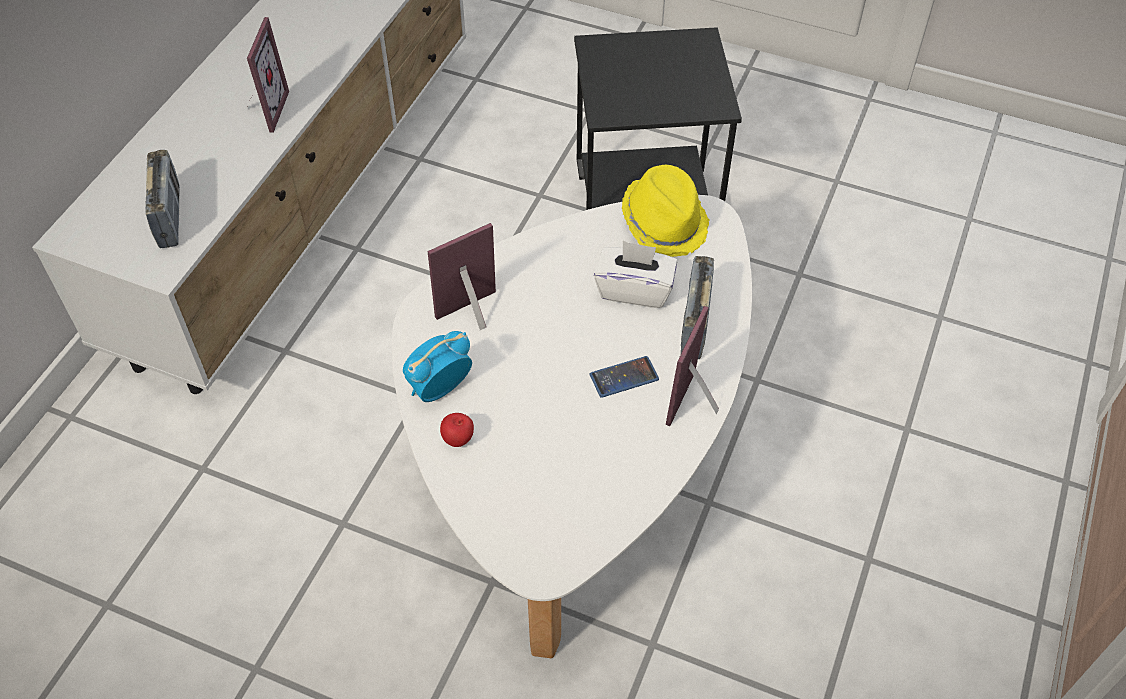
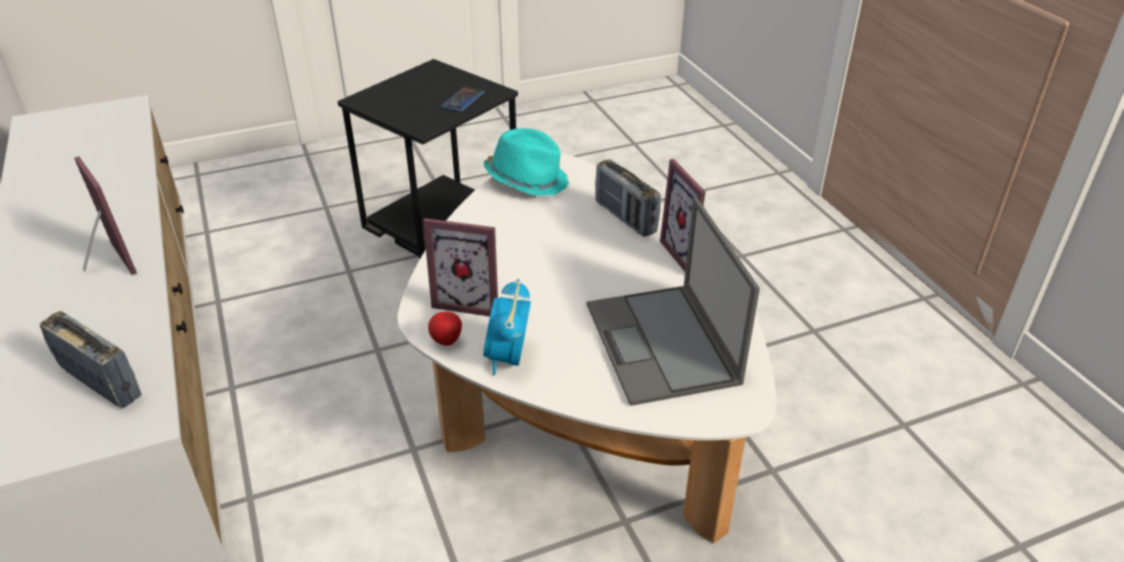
camera: 45 degrees left, 15 degrees down
picture frame [428,223,496,330] -> picture frame turned 90 degrees counterclockwise [423,218,498,317]
apple [440,413,474,447] -> apple moved to [428,312,462,346]
phone [590,356,659,398] -> phone moved to [441,87,485,112]
white tissue box [594,241,677,308] -> none
yellow hat [622,164,710,257] -> turquoise hat [484,128,569,196]
none -> laptop [587,197,760,406]

